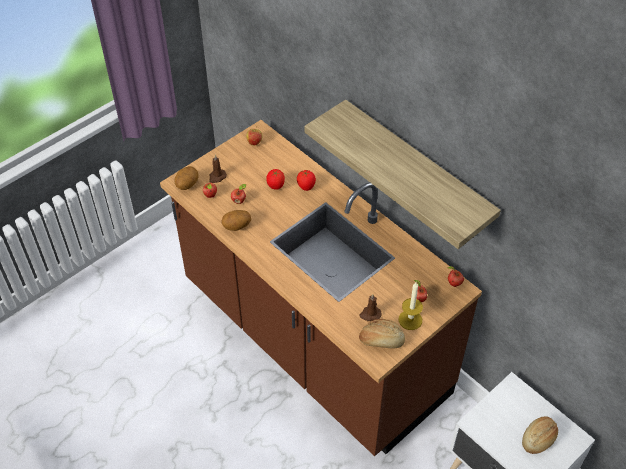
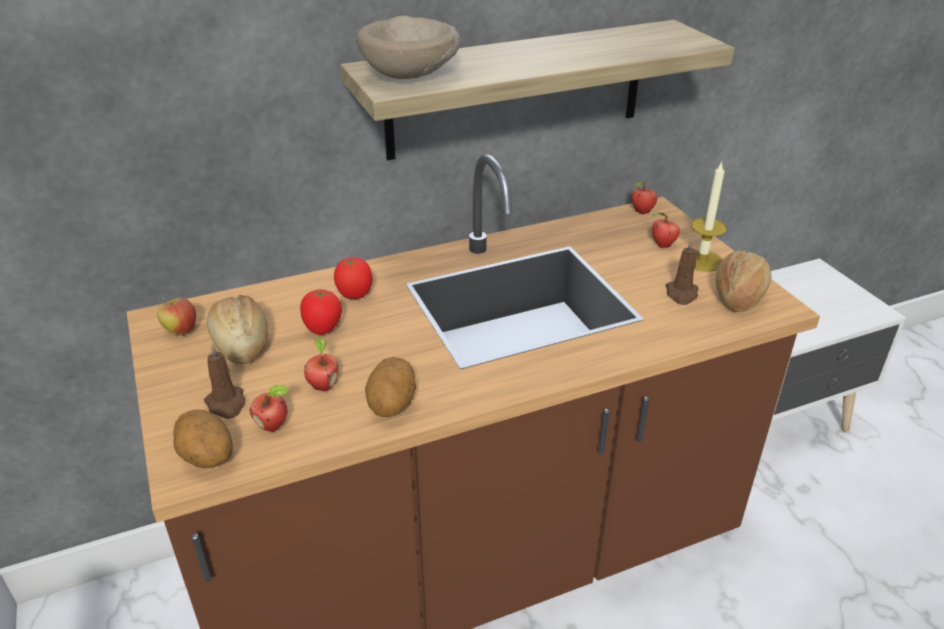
camera: 70 degrees left, 15 degrees down
bread [522,416,558,454] -> bread moved to [207,295,268,364]
none -> beige bowl [357,16,461,79]

